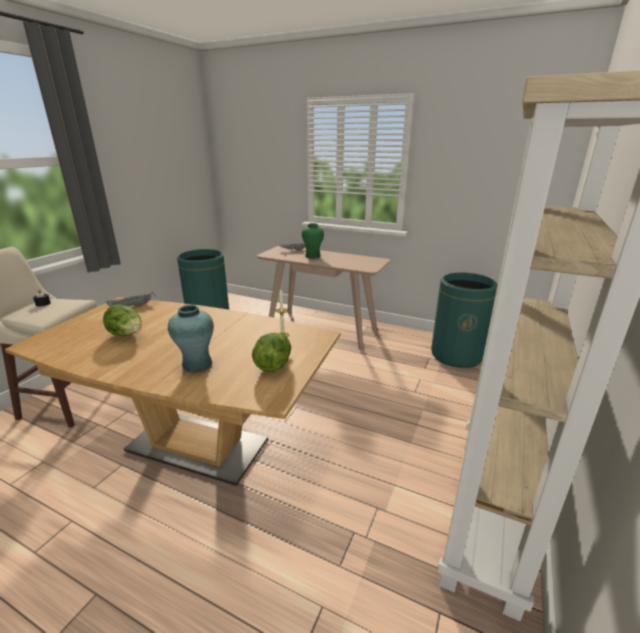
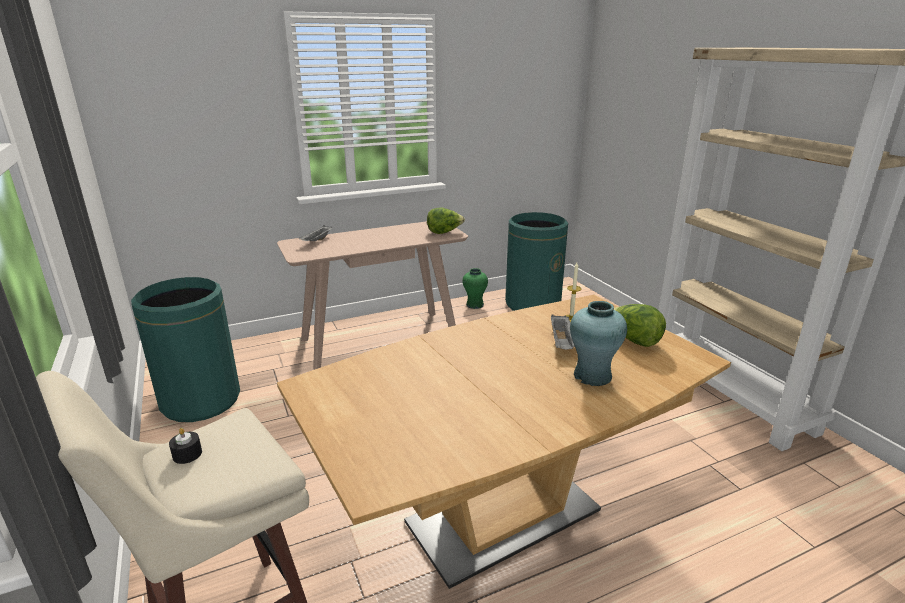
camera: 50 degrees left, 0 degrees up
lettuce [103,304,142,336] -> lettuce moved to [427,207,465,234]
grey tray [106,292,155,307] -> grey tray moved to [551,314,575,349]
green vase [302,223,324,259] -> green vase moved to [462,268,488,309]

